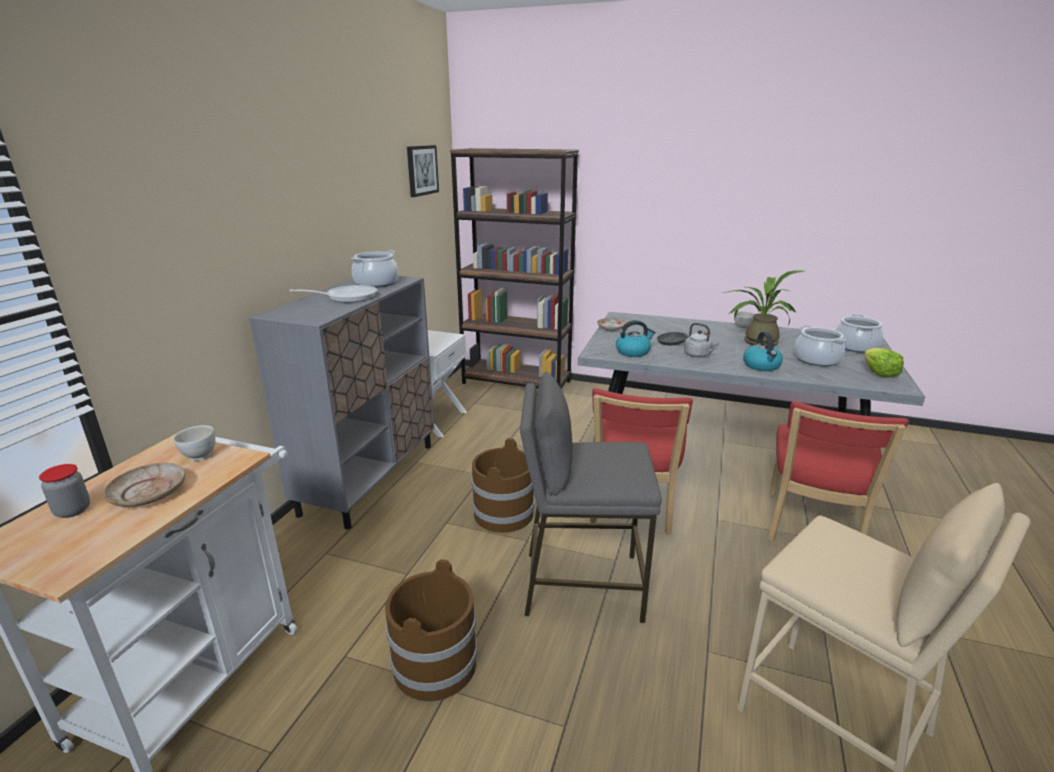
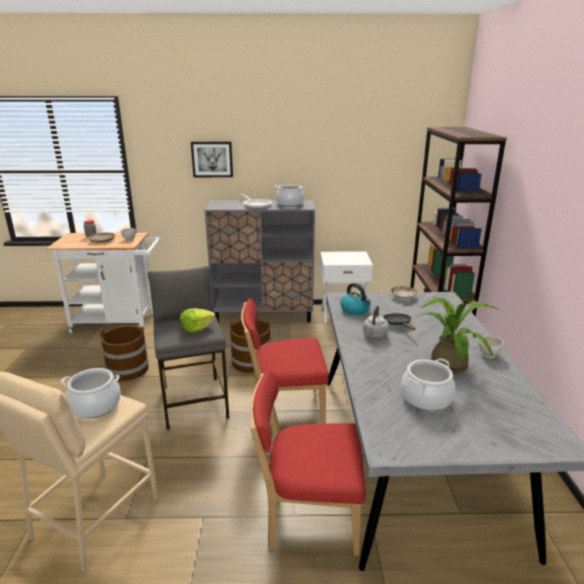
camera: 70 degrees right, 0 degrees up
picture [407,145,439,197] -> picture moved to [191,142,233,177]
kettle [743,332,783,371] -> none
cooking pot [835,314,883,353] -> cooking pot moved to [61,368,121,419]
lettuce [864,348,904,377] -> lettuce moved to [180,308,215,333]

